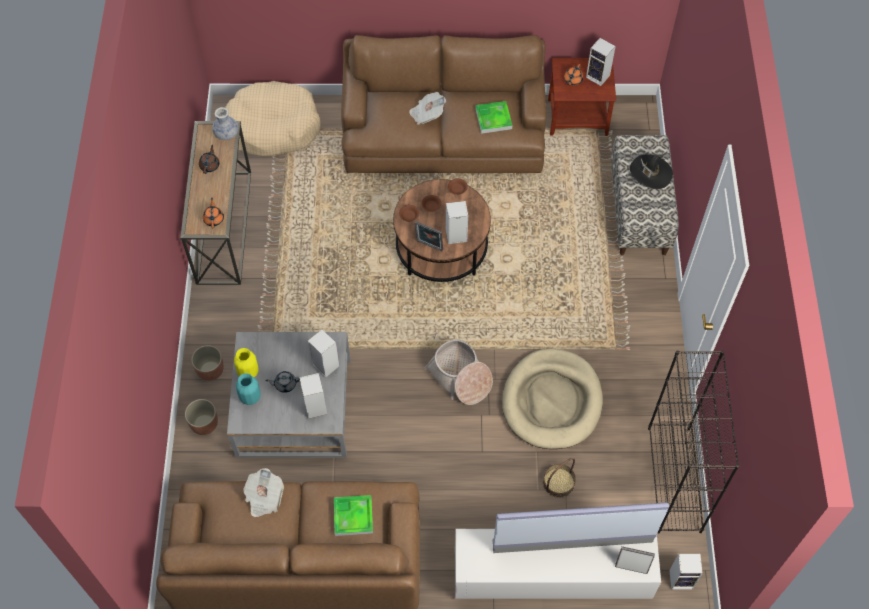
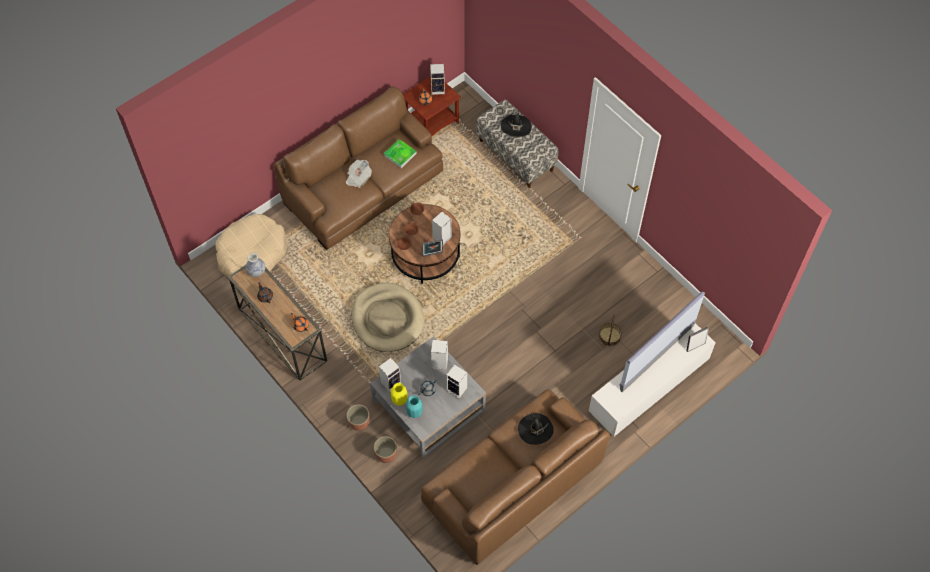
camera: 40 degrees left, 0 degrees up
newspaper [243,468,284,517] -> none
tray [334,495,373,536] -> black hat [518,413,554,445]
basket [424,340,493,405] -> none
beige dog bed [502,349,603,449] -> beige dog bed moved to [352,283,425,352]
black bookcase [648,350,739,533] -> none
speaker [669,554,703,590] -> speaker moved to [379,358,401,392]

